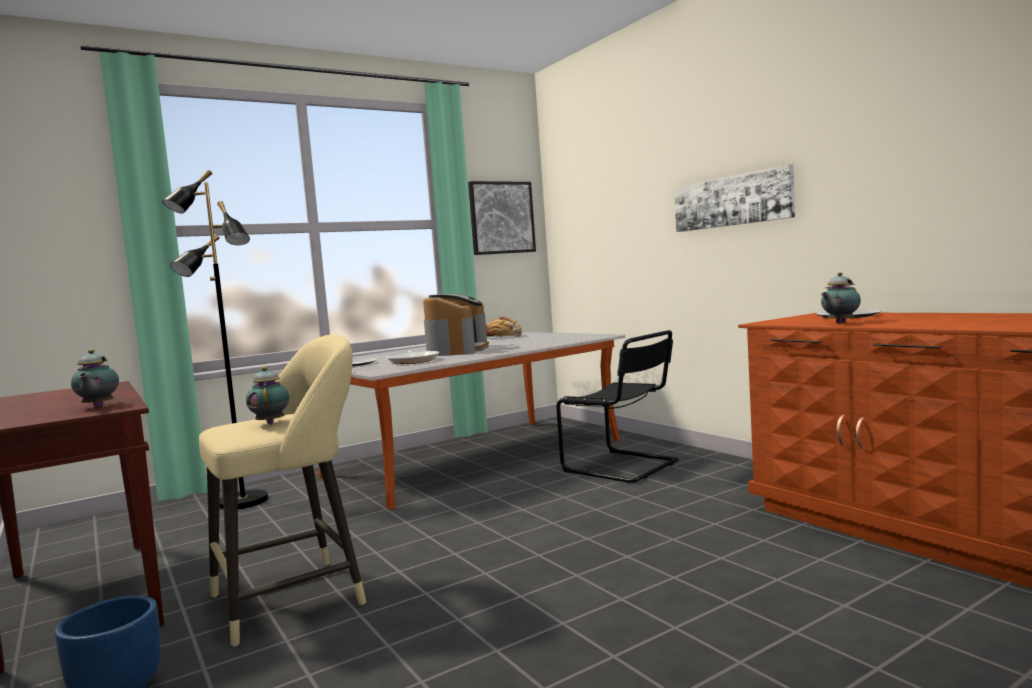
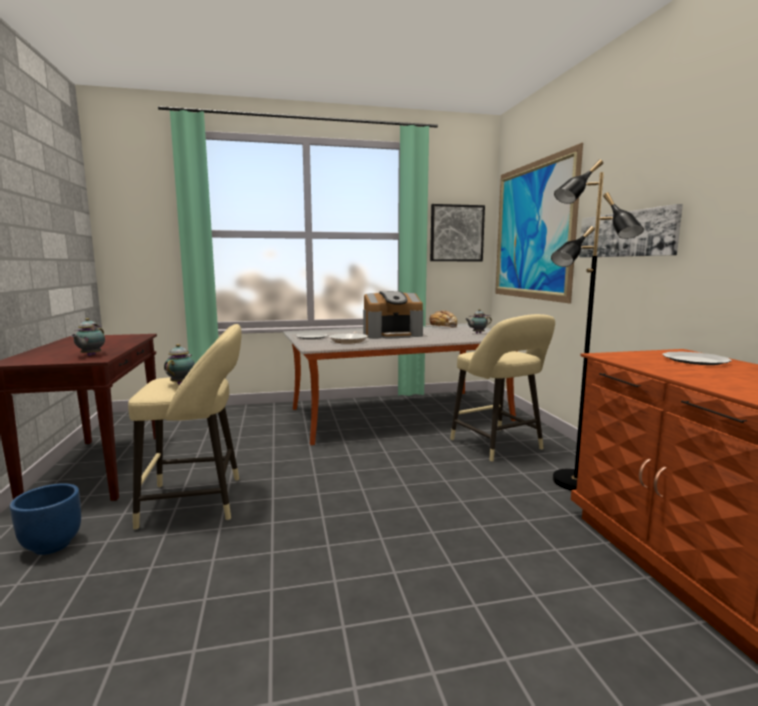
camera: 20 degrees right, 5 degrees up
black floor lamp [162,170,268,509] -> black floor lamp moved to [551,160,644,491]
coffee machine [423,294,489,356] -> coffee machine turned 45 degrees clockwise [363,291,423,339]
black chair [556,330,679,483] -> beige stool [450,314,555,462]
teapot [821,272,861,323] -> teapot moved to [465,309,492,334]
none -> picture [495,143,583,304]

